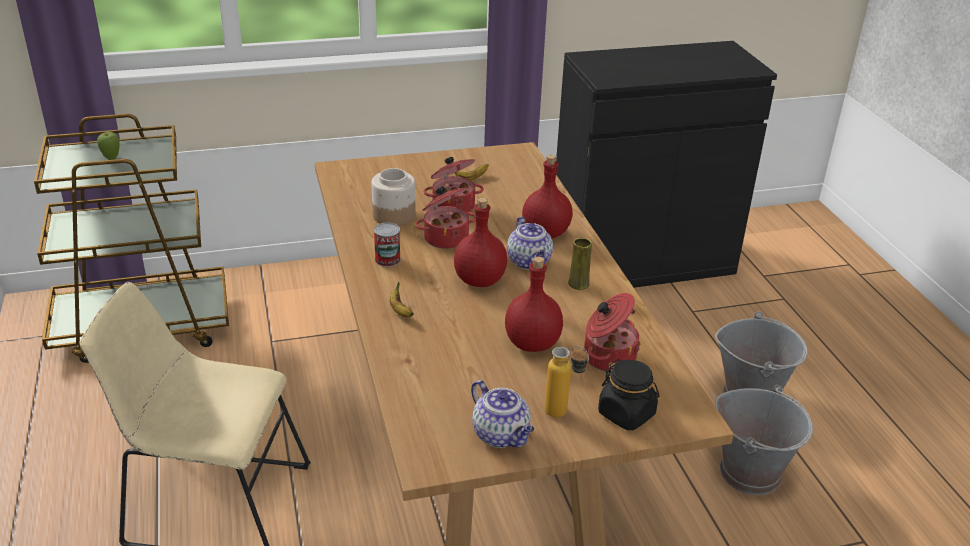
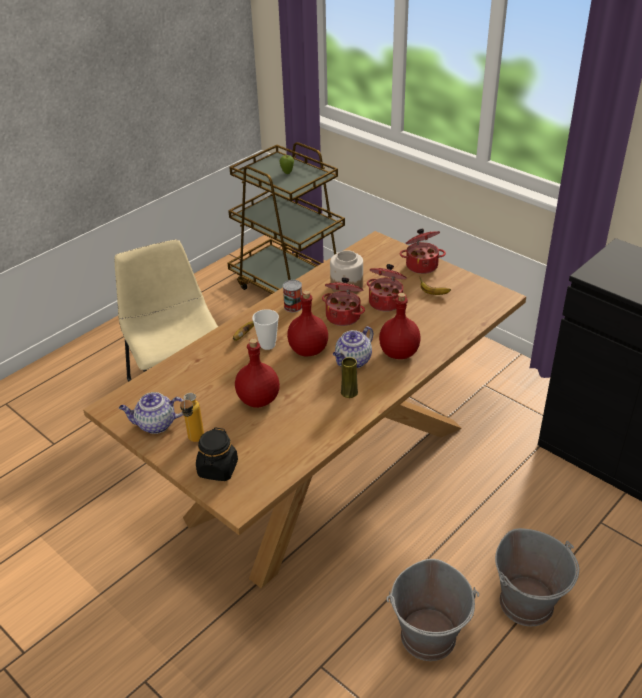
camera: 60 degrees right, 5 degrees up
teapot [471,380,534,448] -> teapot turned 60 degrees clockwise [119,392,184,434]
cooking pot [584,293,640,371] -> cooking pot moved to [400,228,446,274]
none -> cup [252,309,279,350]

